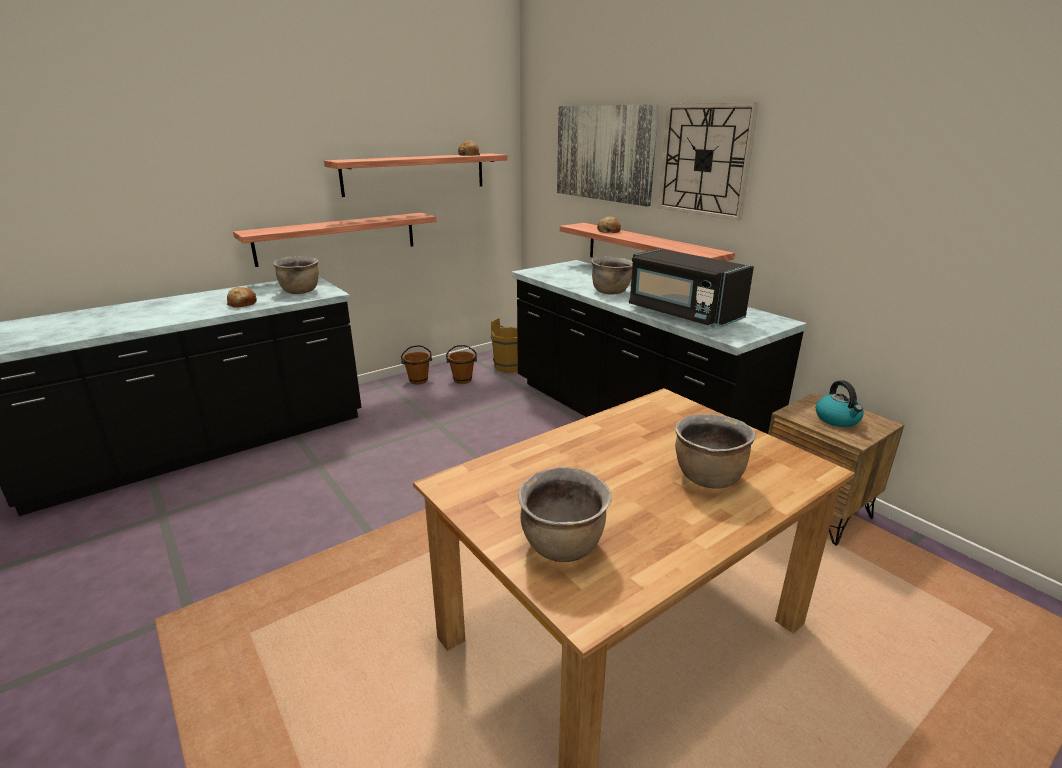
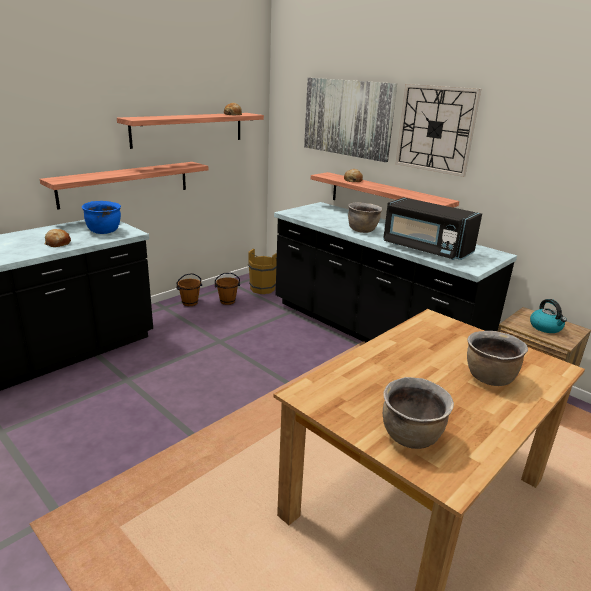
camera: 10 degrees left, 0 degrees up
brown cooking pot [273,256,319,294] -> blue cooking pot [82,201,121,234]

